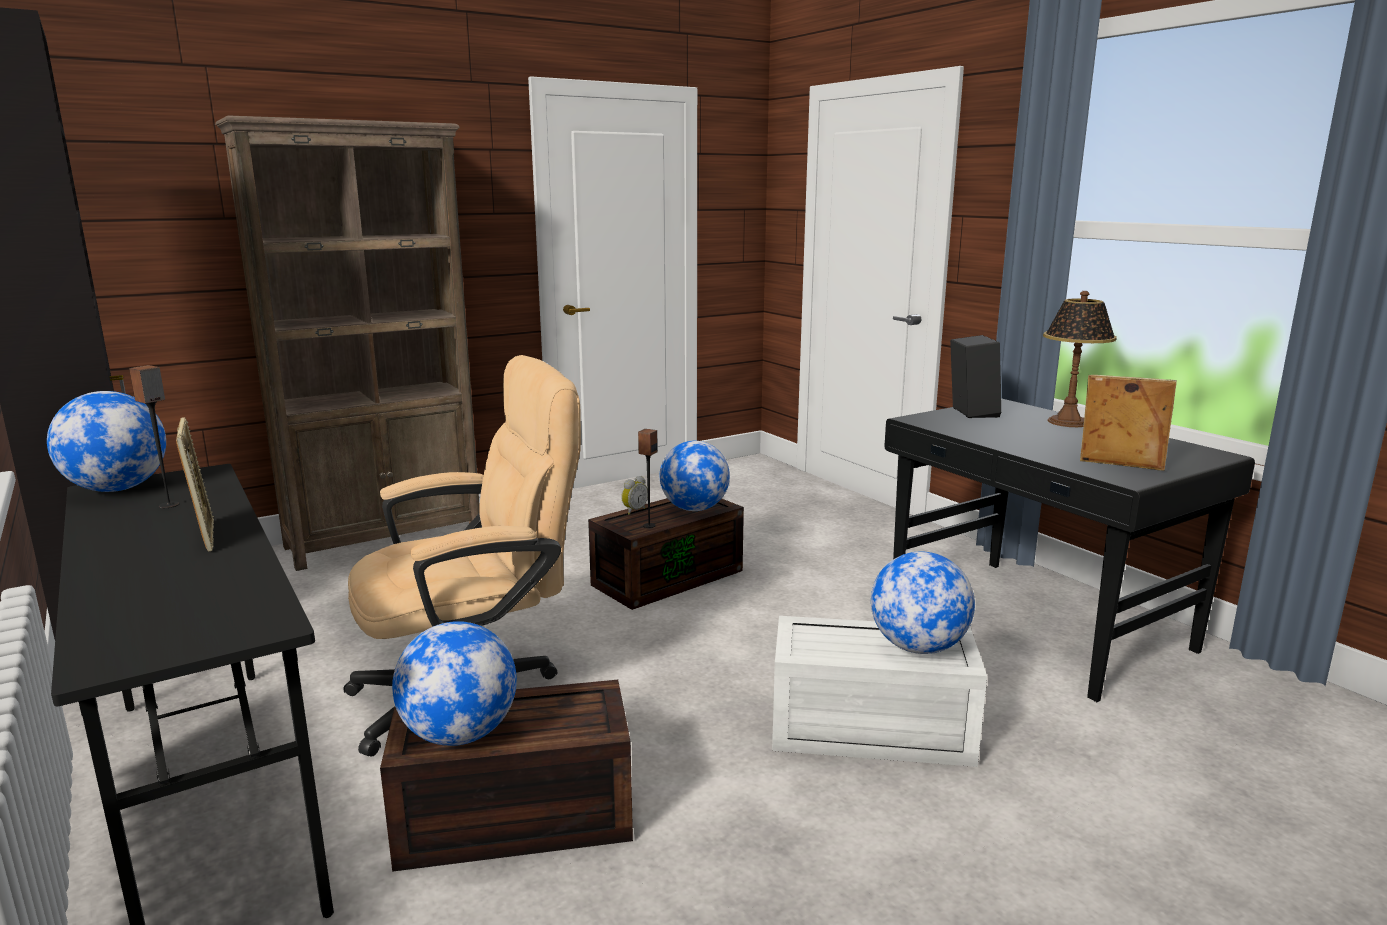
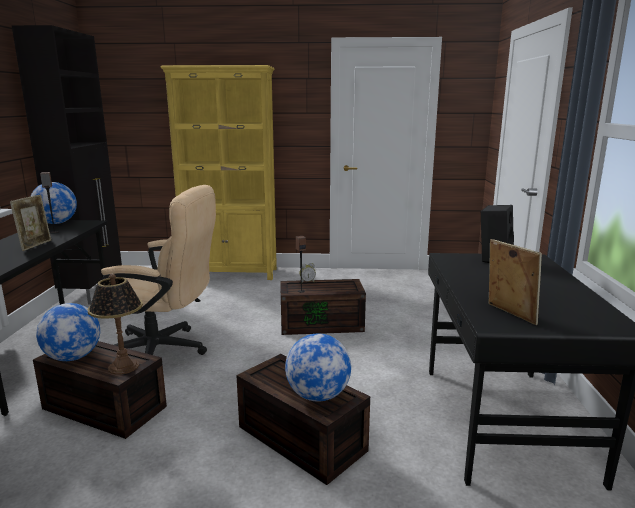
camera: 35 degrees right, 0 degrees up
brown bookcase [215,115,480,571] -> yellow bookcase [161,65,277,280]
globe [660,441,730,511] -> none
white storage box [772,616,987,767] -> brown storage box [236,354,370,485]
table lamp [1043,291,1117,427] -> table lamp moved to [87,274,143,374]

